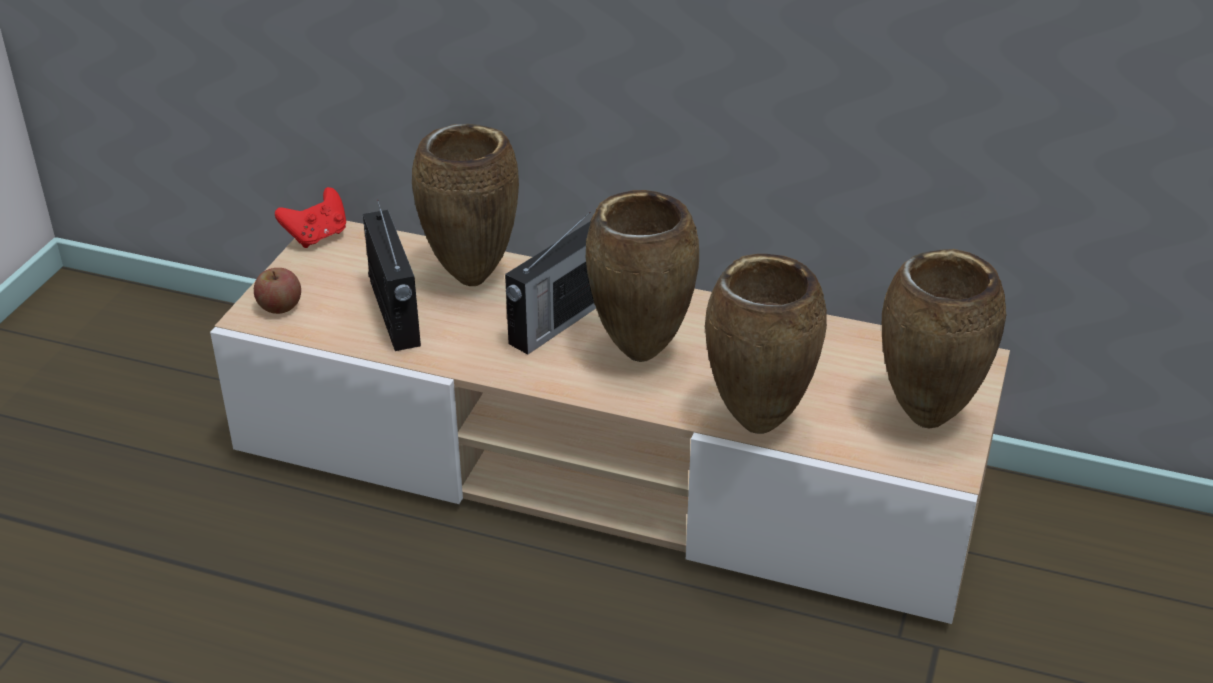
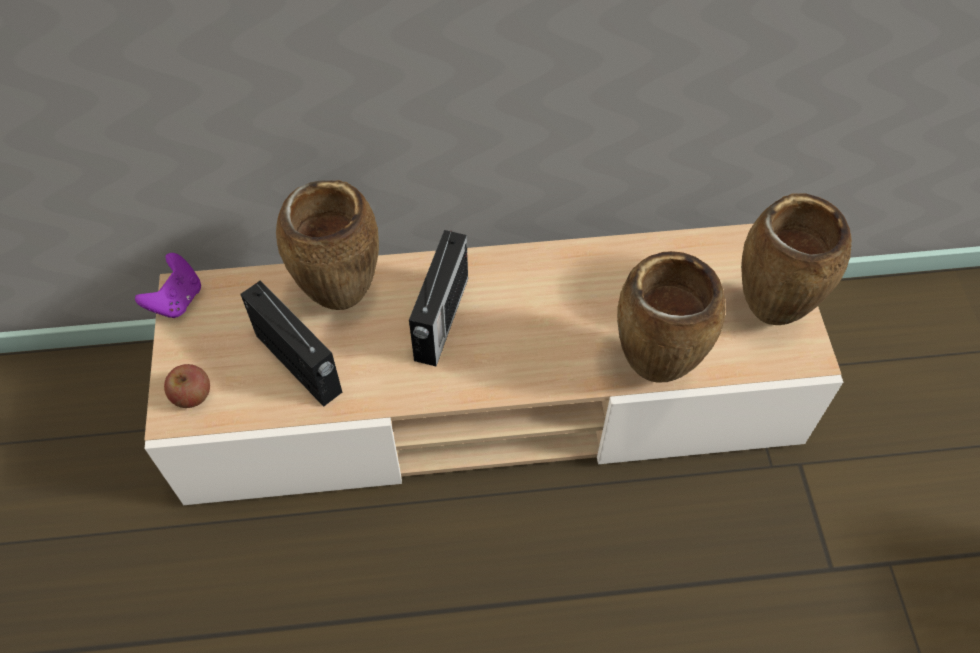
camera: 25 degrees left, 20 degrees up
red game controller [275,187,346,248] -> purple game controller [135,253,201,318]
brown vase [586,190,699,362] -> none

